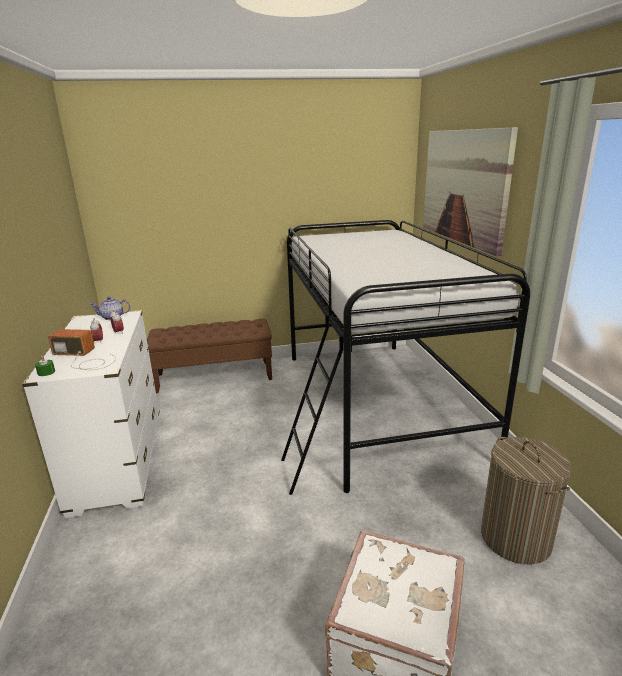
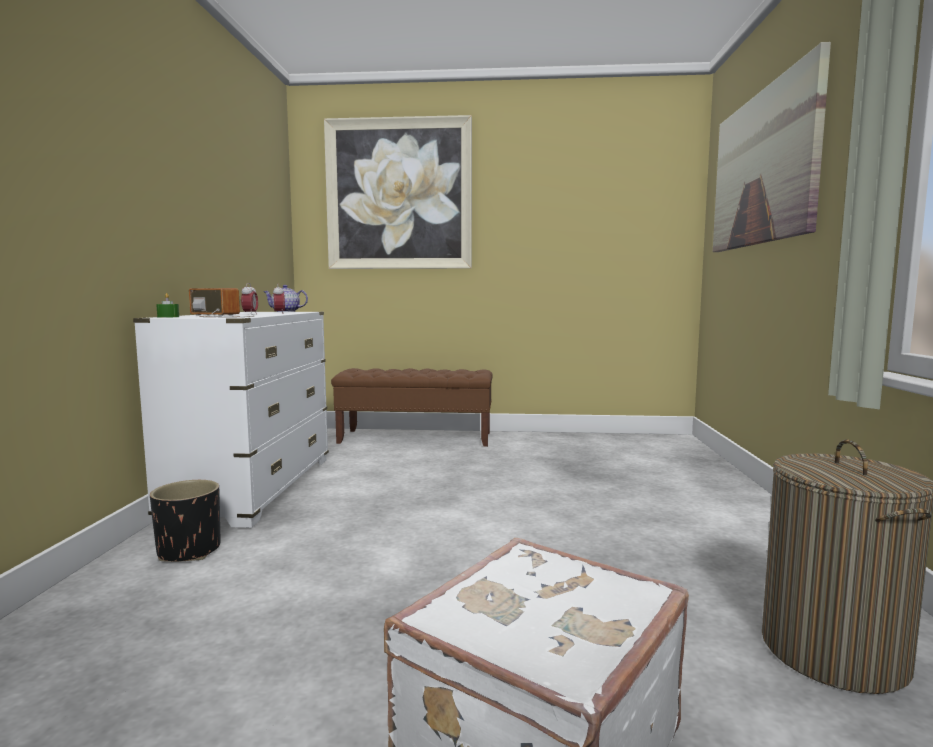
camera: 15 degrees right, 15 degrees down
black bed [281,220,530,495] -> none
none -> black planter [150,480,221,562]
none -> picture [324,115,472,269]

